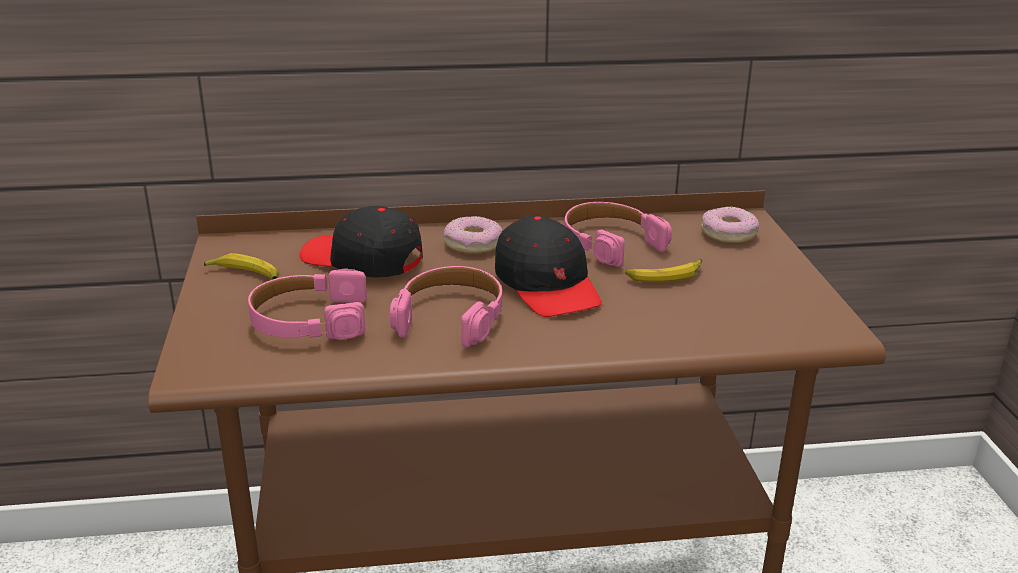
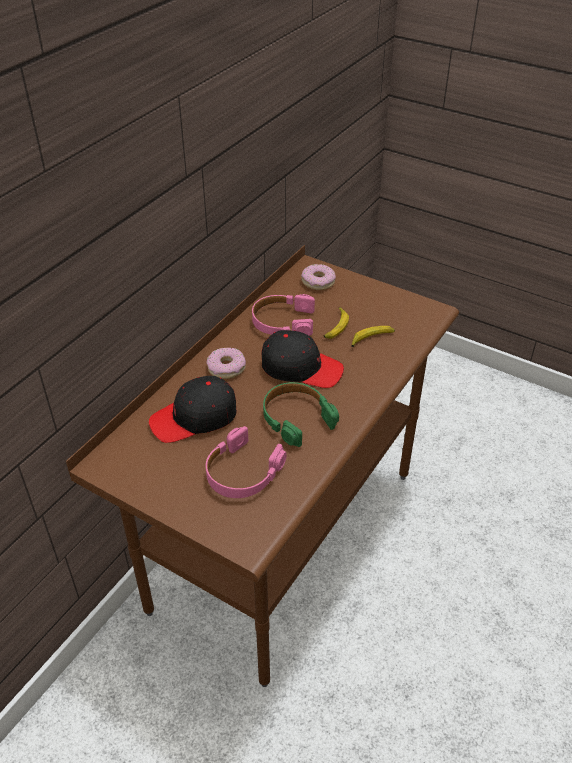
camera: 50 degrees left, 15 degrees up
banana [204,253,279,280] -> banana moved to [351,326,395,347]
pink headphones [390,266,502,347] -> green headphones [263,382,339,447]

